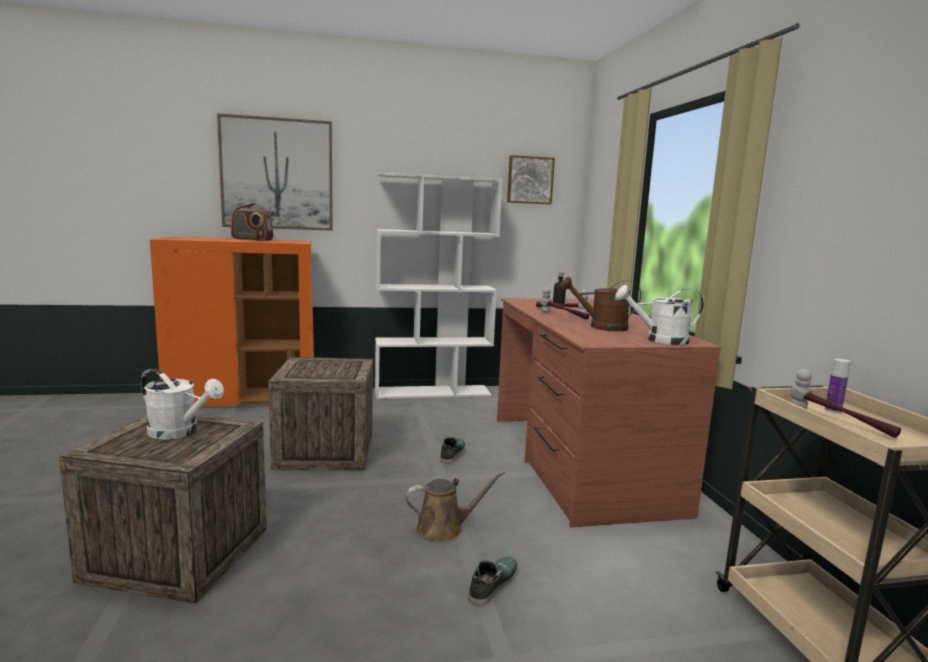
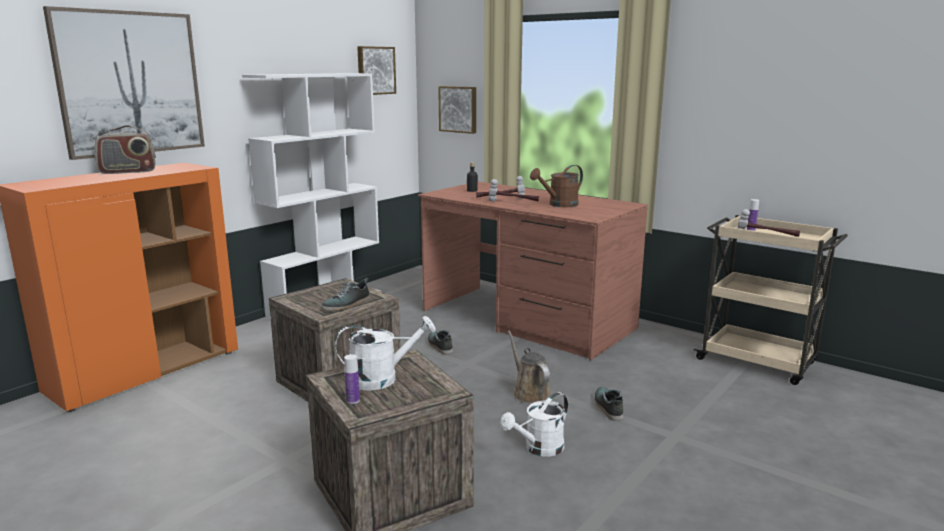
camera: 40 degrees left, 5 degrees up
brown watering can [406,471,505,542] -> brown watering can turned 60 degrees counterclockwise [508,330,551,403]
white watering can [615,285,704,345] -> white watering can moved to [500,392,568,457]
none -> shoe [321,278,370,311]
none -> bottle [344,354,360,404]
none -> picture [438,86,476,134]

